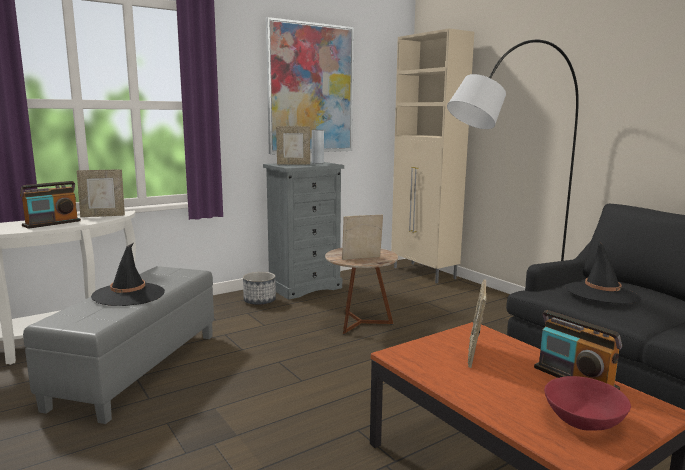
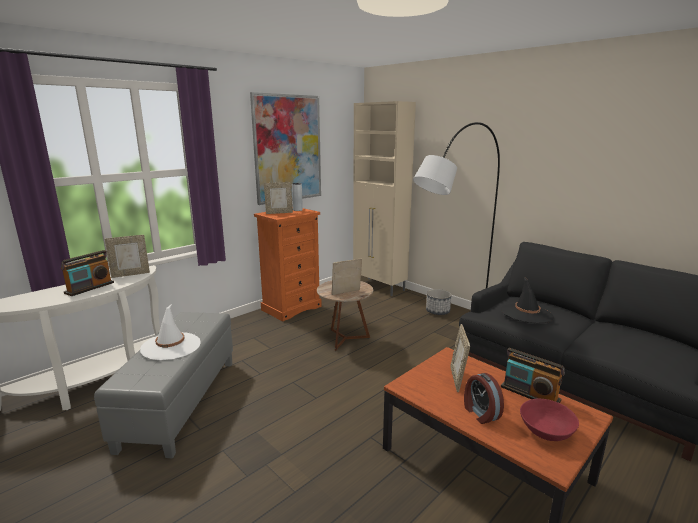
camera: 10 degrees left, 5 degrees up
black hat [91,243,165,306] -> white hat [140,304,200,360]
planter [243,272,276,305] -> planter moved to [426,289,451,315]
grey dresser [263,162,344,300] -> orange dresser [254,208,322,321]
none -> alarm clock [464,373,504,424]

